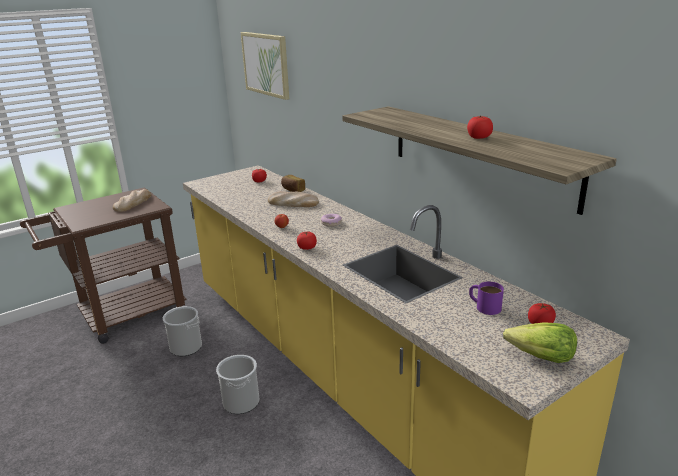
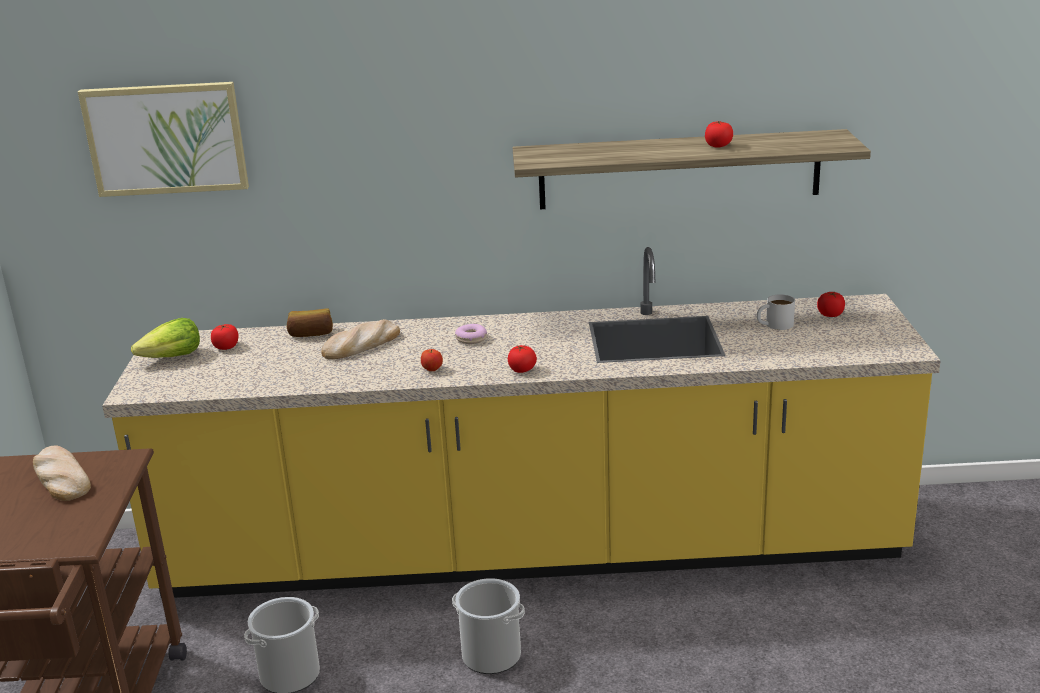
camera: 55 degrees left, 0 degrees up
purple mug [469,282,504,315] -> white mug [757,294,795,330]
lettuce [503,322,577,363] -> lettuce moved to [131,318,200,358]

